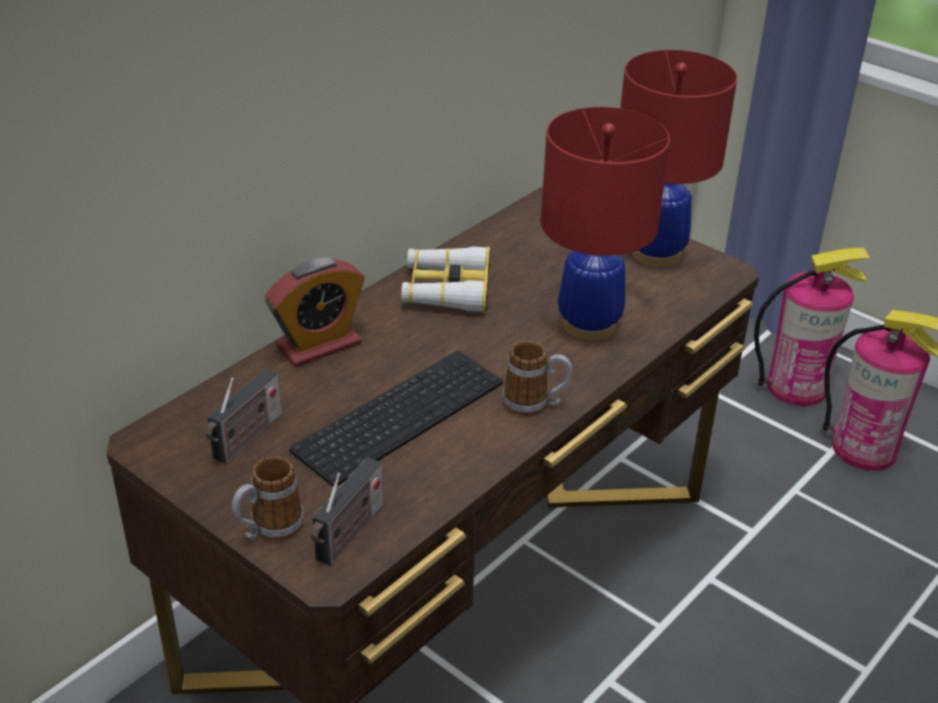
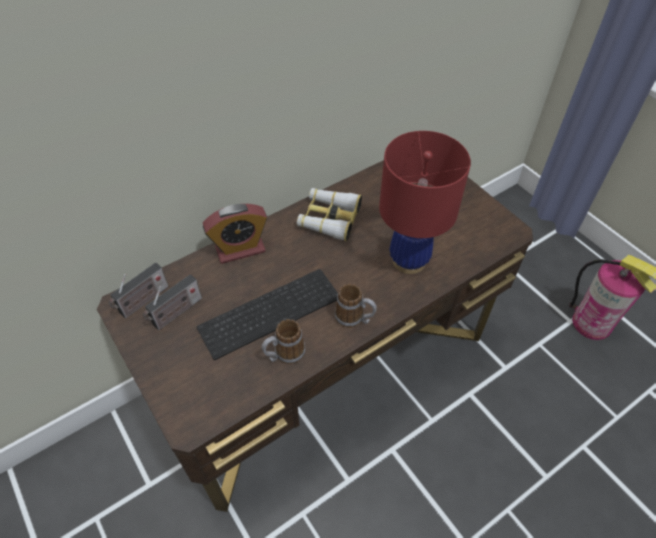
camera: 15 degrees right, 15 degrees up
mug [232,456,304,541] -> mug moved to [262,319,306,364]
radio [311,457,383,566] -> radio moved to [109,263,168,318]
red table lamp [620,50,737,267] -> none
fire extinguisher [754,248,870,406] -> none

